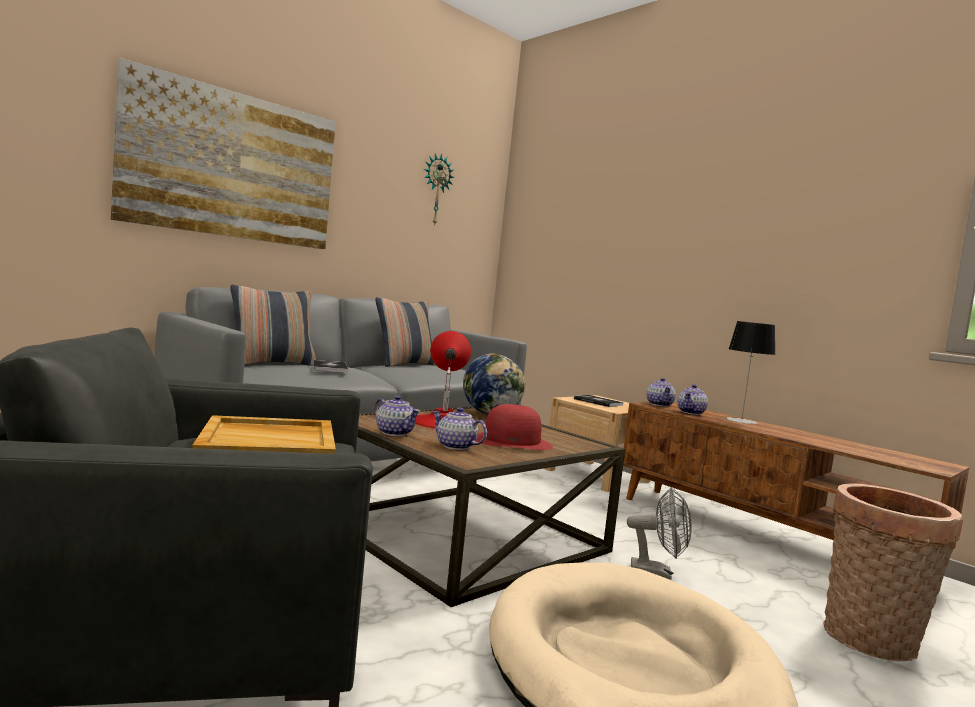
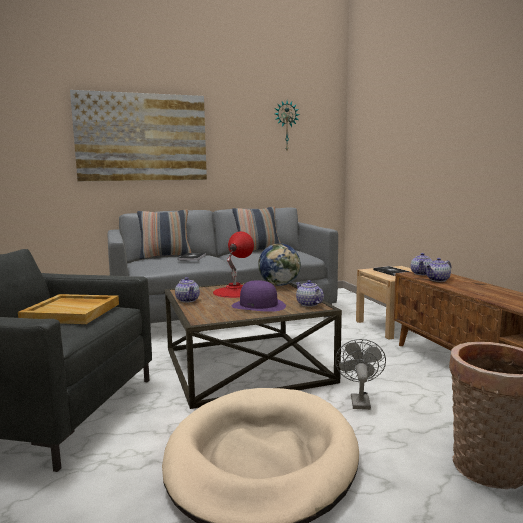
camera: 25 degrees right, 5 degrees up
teapot [432,407,487,450] -> teapot moved to [296,280,324,307]
red hat [476,404,553,450] -> purple hat [232,280,286,312]
grey fan [627,487,691,579] -> grey fan turned 120 degrees counterclockwise [335,339,386,410]
table lamp [726,321,776,424] -> none

